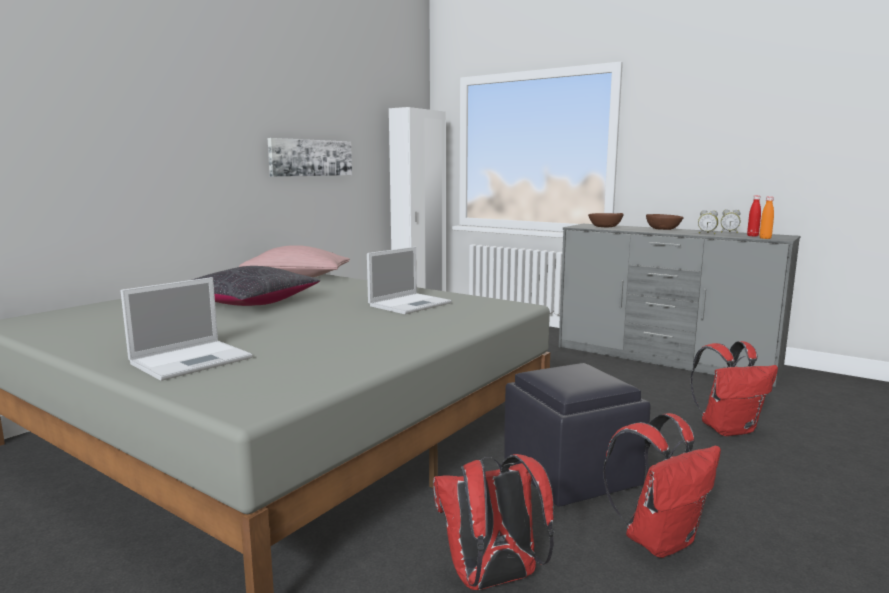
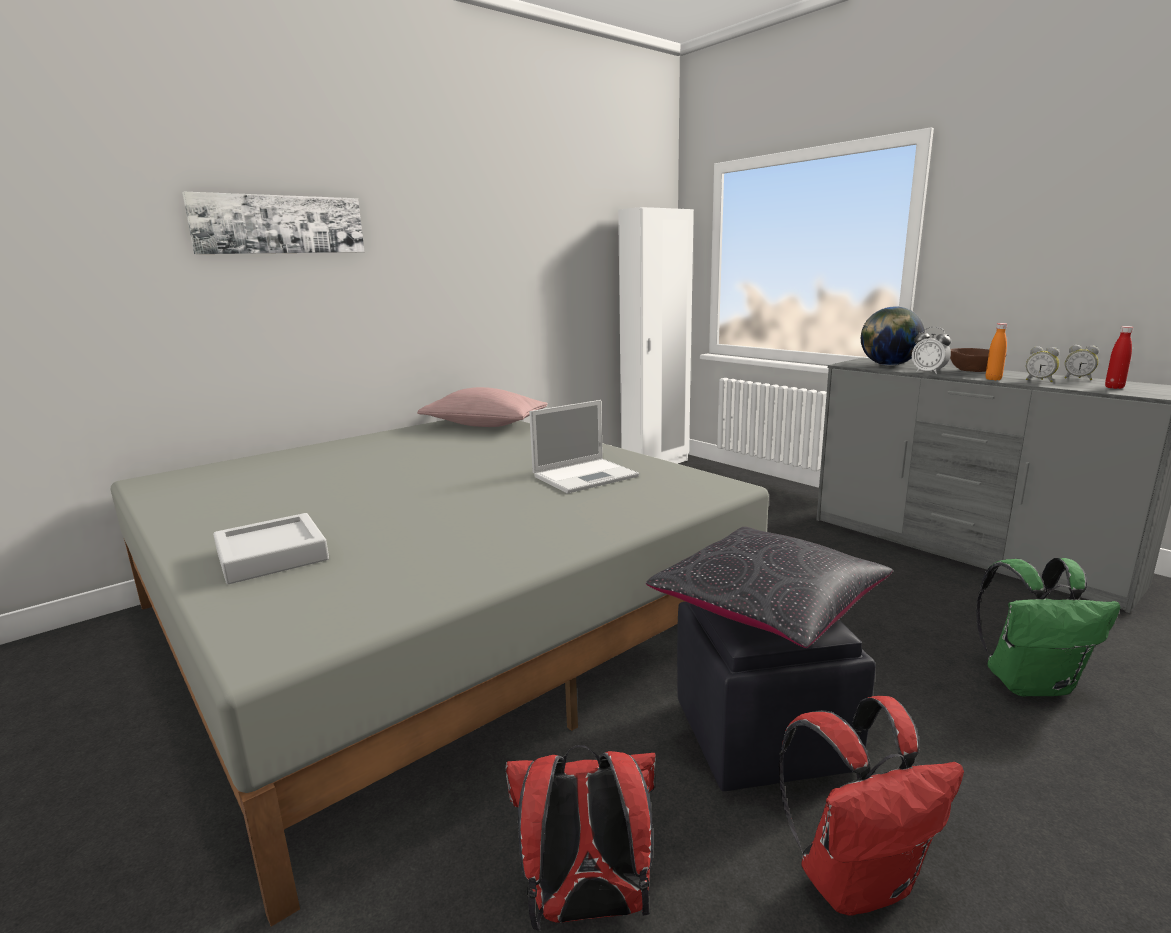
camera: 15 degrees right, 5 degrees up
laptop [121,277,252,381] -> grey tray [213,513,329,584]
black pillow [192,266,320,306] -> black pillow moved to [646,527,893,648]
picture [268,138,352,177] -> picture moved to [182,192,365,254]
brown bowl [588,213,623,227] -> globe [861,306,925,366]
red backpack [690,341,778,436] -> green backpack [977,558,1121,696]
orange bottle [759,196,774,239] -> orange bottle moved to [986,323,1007,380]
none -> alarm clock [912,327,951,374]

